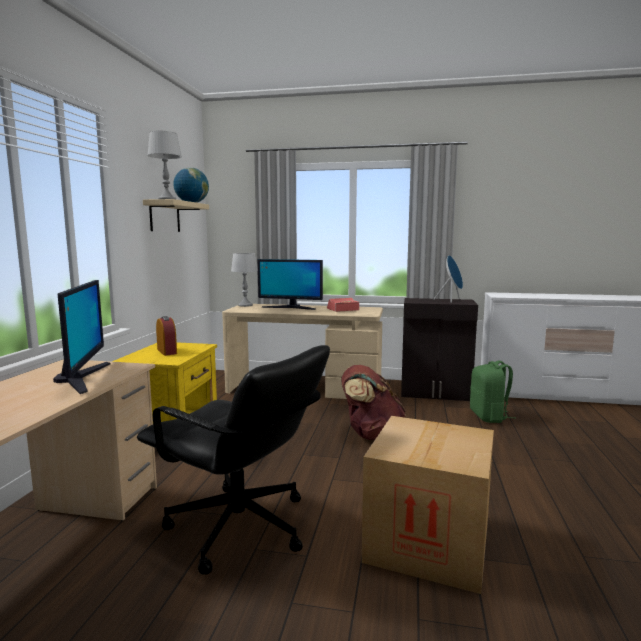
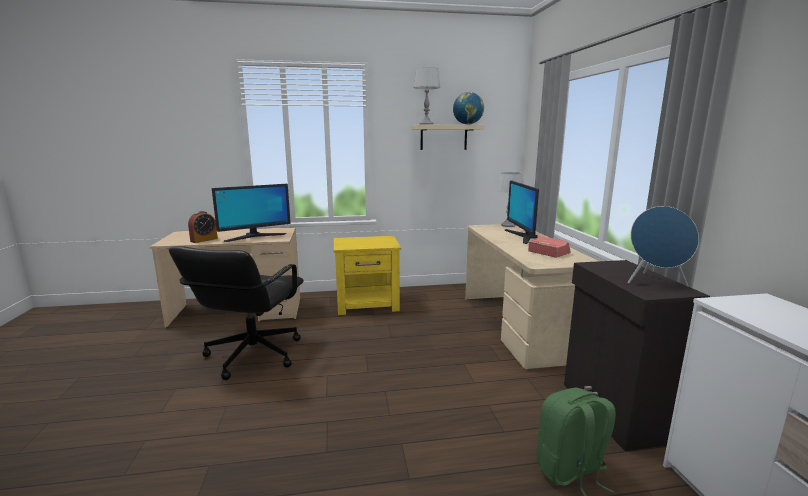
camera: 70 degrees right, 5 degrees up
alarm clock [156,316,177,356] -> alarm clock moved to [188,211,218,243]
brown backpack [342,365,406,440] -> none
cardboard box [362,416,494,594] -> none

